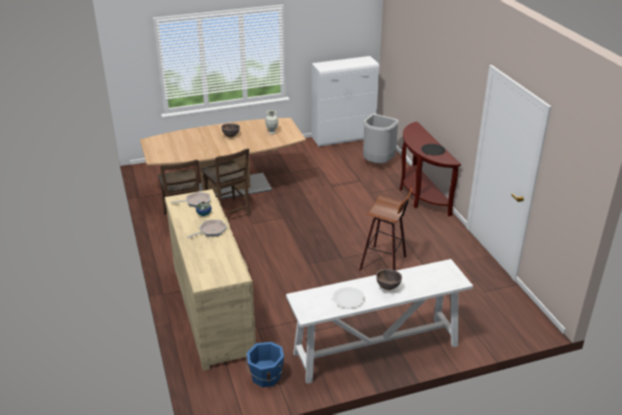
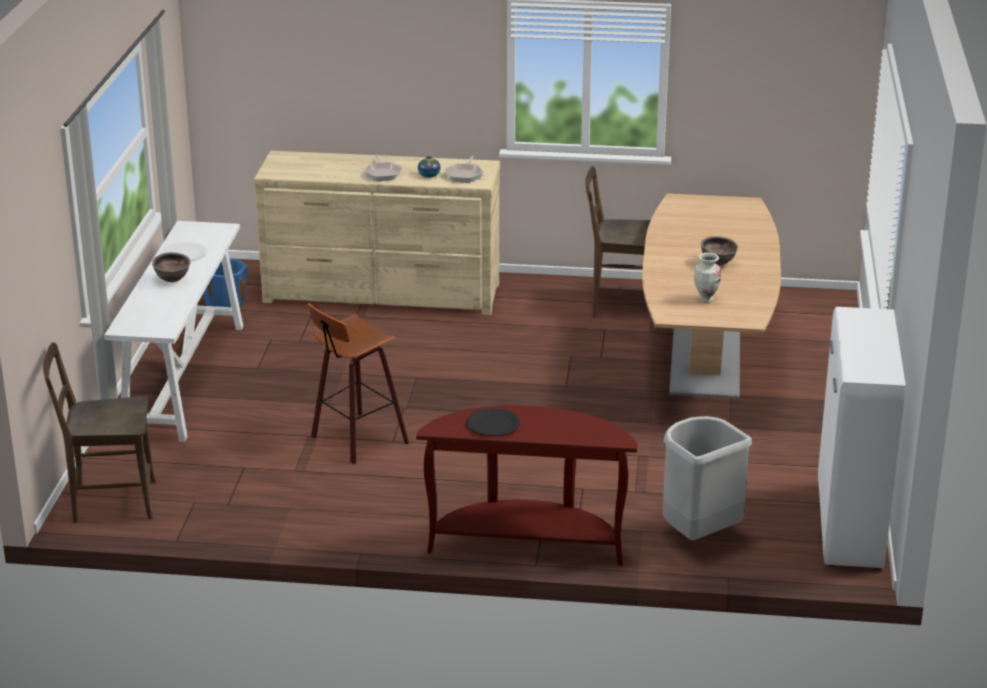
camera: 115 degrees right, 5 degrees down
brown chair [201,148,250,216] -> brown chair moved to [43,342,156,523]

